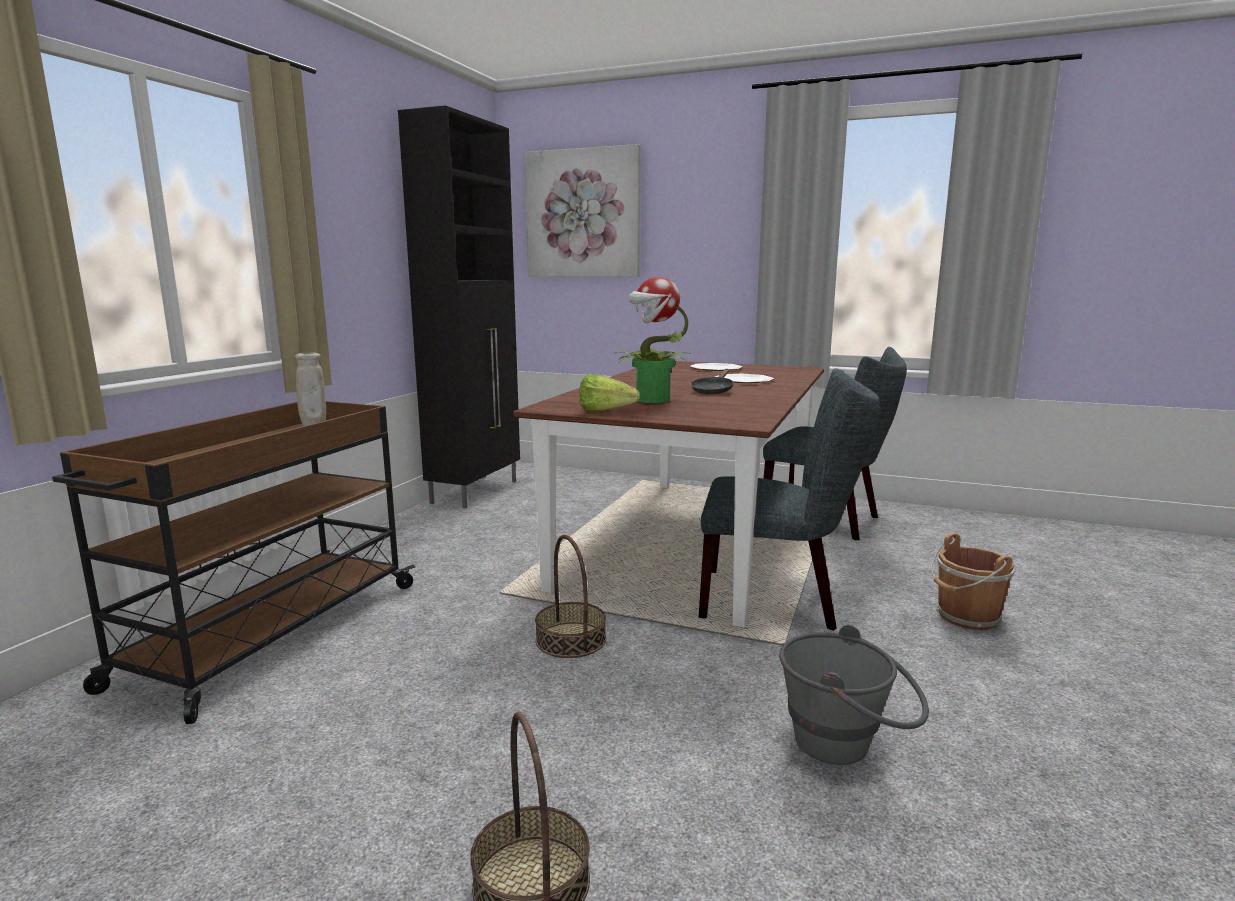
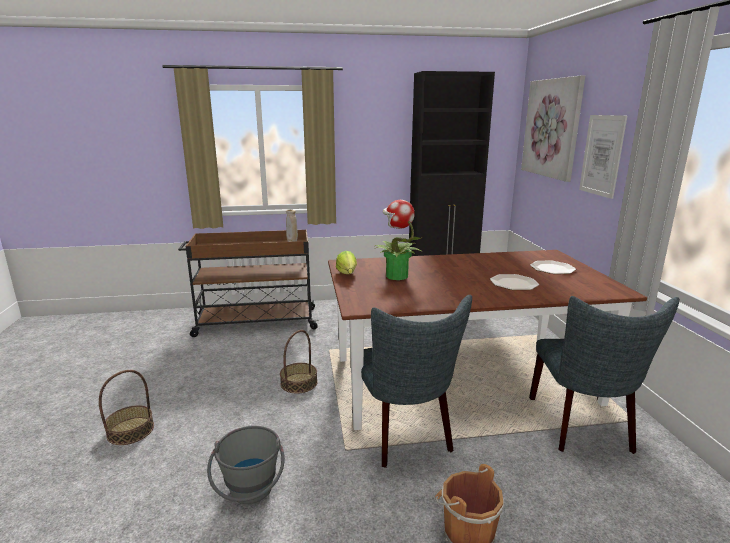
camera: 60 degrees right, 5 degrees up
black frying pan [691,369,733,394] -> none
none -> picture [579,115,627,199]

